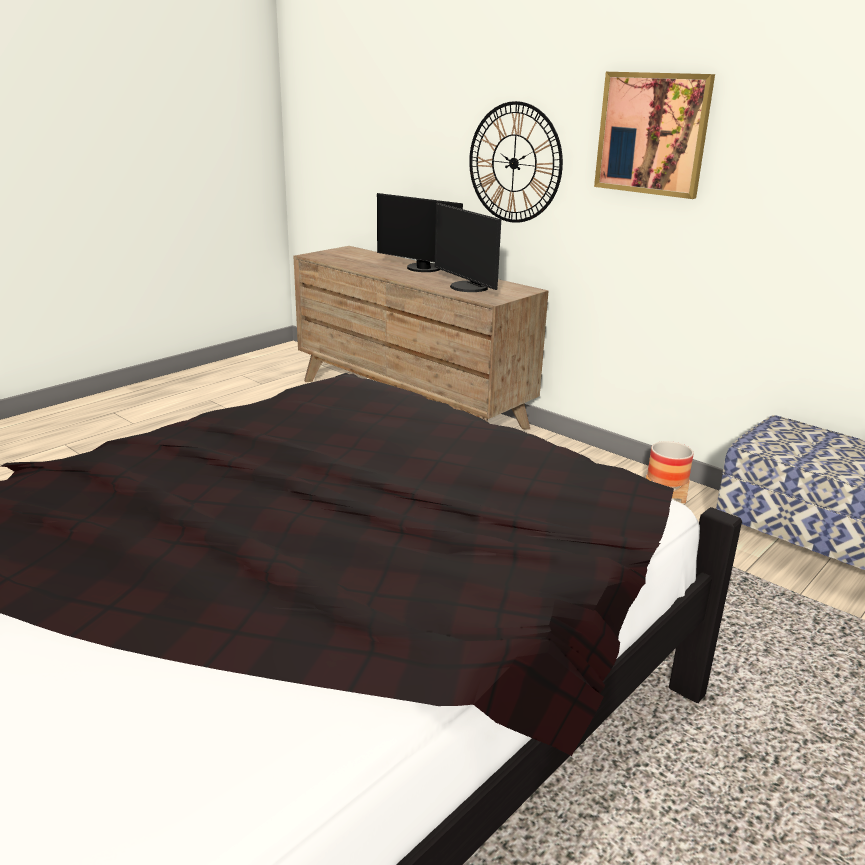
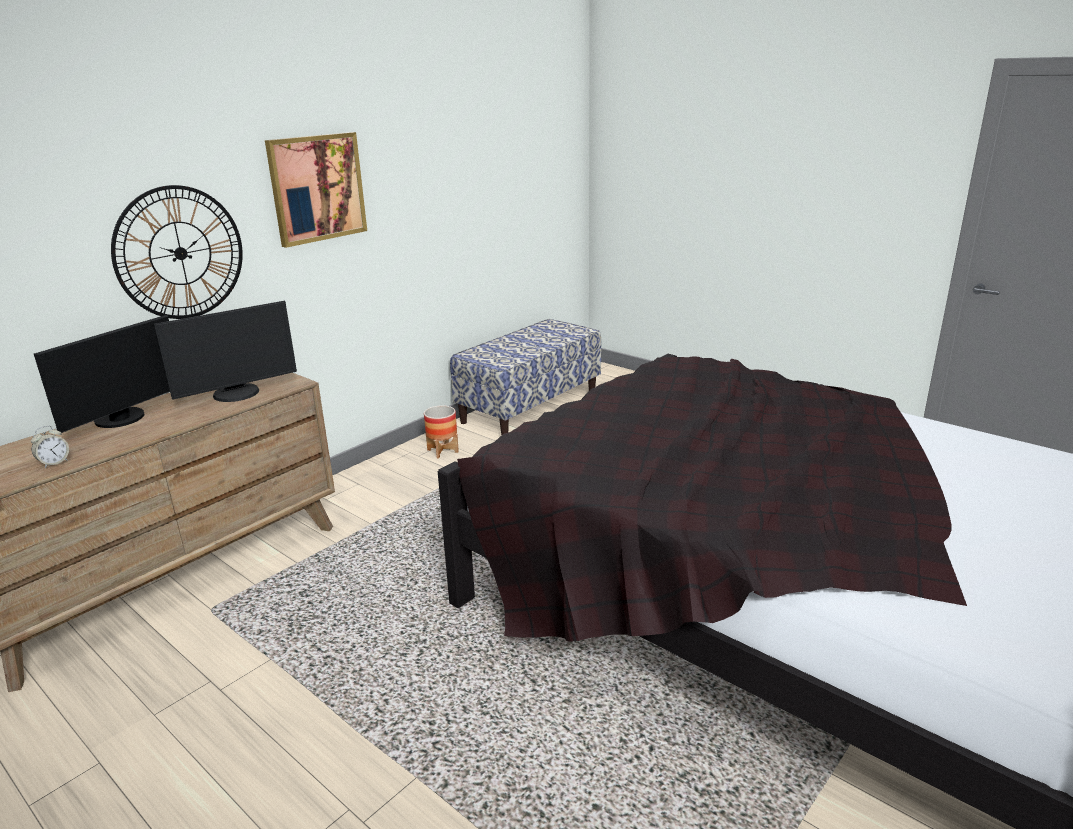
camera: 90 degrees left, 0 degrees up
none -> alarm clock [31,426,69,468]

